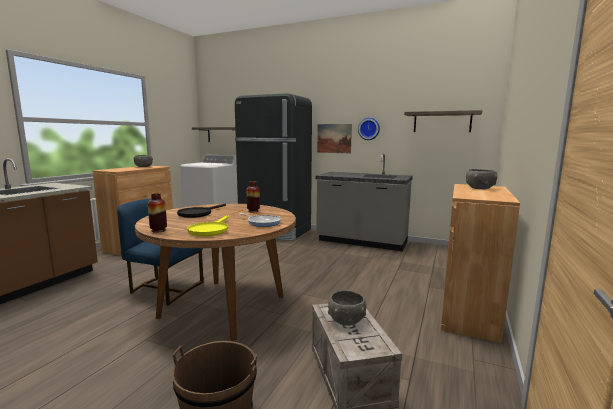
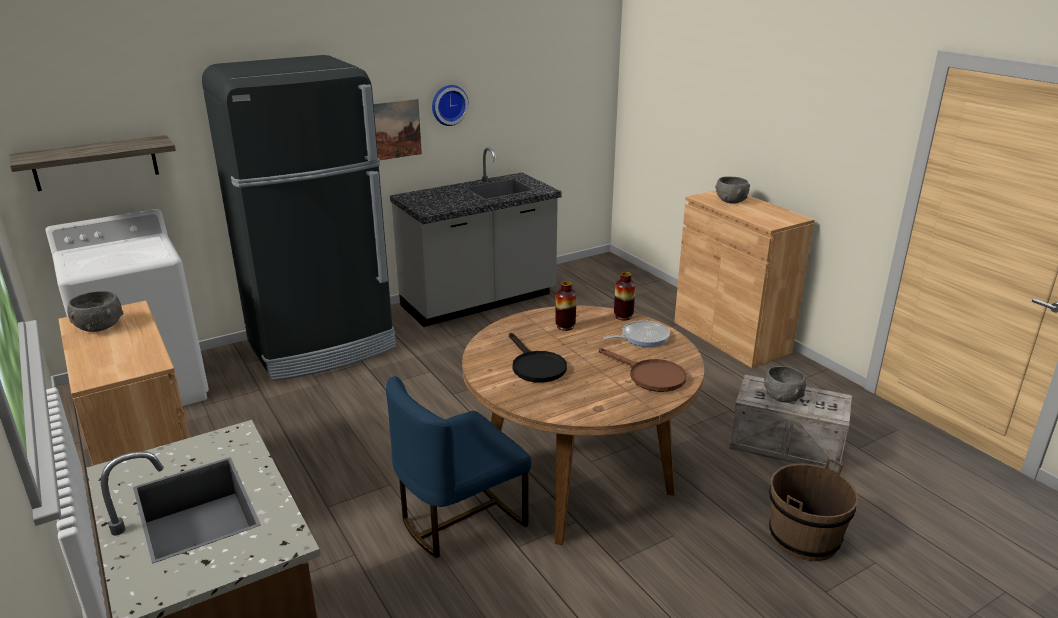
camera: 55 degrees left, 15 degrees up
vase [148,193,167,233] -> vase moved to [614,272,635,320]
yellow frying pan [188,215,229,236] -> brown frying pan [599,348,687,392]
shelf [404,110,483,132] -> none

